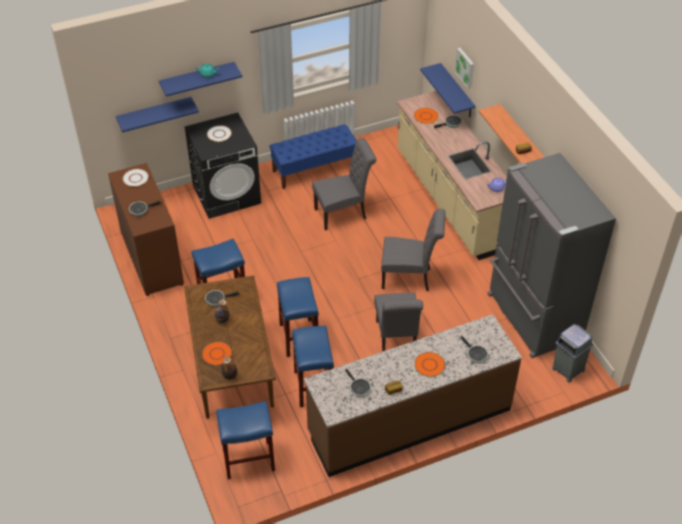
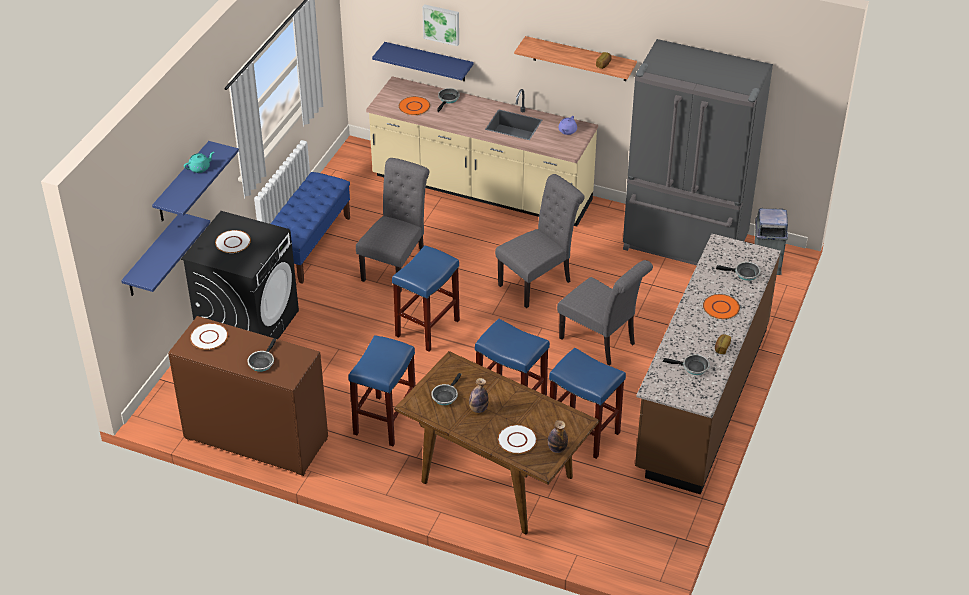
camera: 45 degrees left, 5 degrees down
orange plate [202,342,232,365] -> white plate [498,425,537,454]
blue stool [216,401,275,479] -> blue stool moved to [392,245,460,352]

